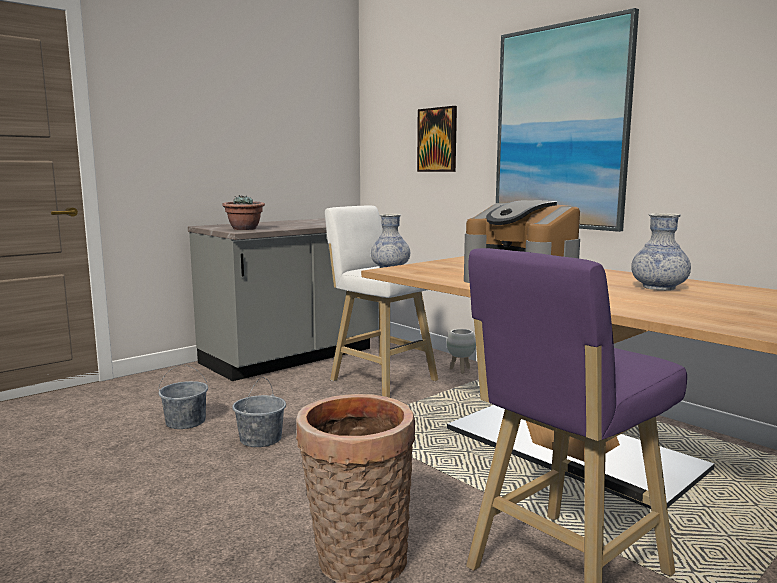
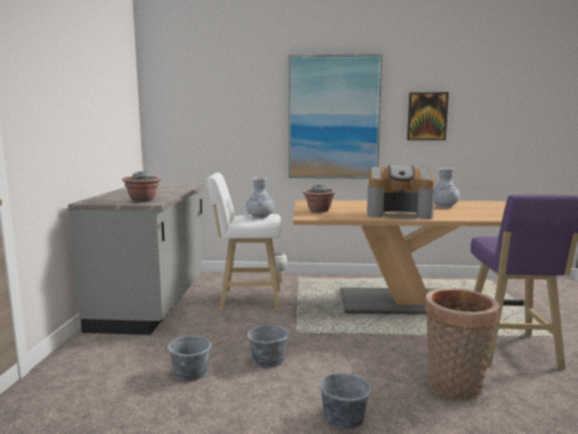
camera: 45 degrees left, 0 degrees up
picture [417,106,457,172] -> picture moved to [407,92,449,140]
none -> potted plant [303,184,336,212]
none -> grey bucket [319,358,371,430]

